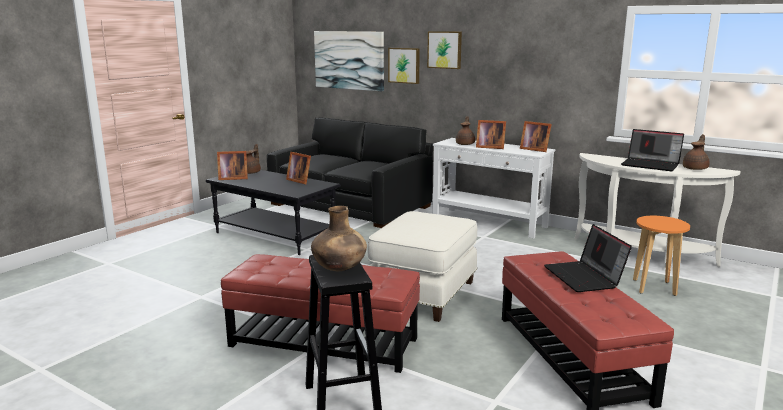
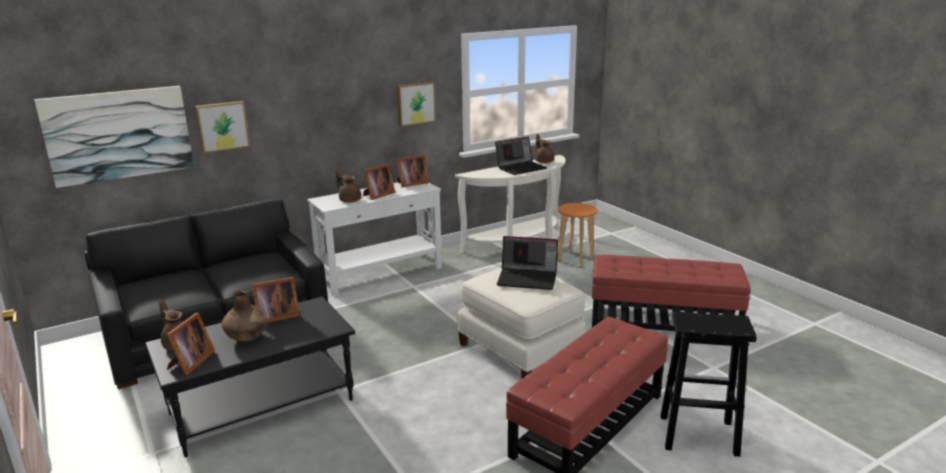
camera: 65 degrees left, 5 degrees up
brown vase [311,206,367,271] -> brown vase moved to [222,289,268,341]
picture [427,31,462,69] -> picture moved to [397,82,436,126]
laptop [544,224,632,292] -> laptop moved to [497,236,558,290]

